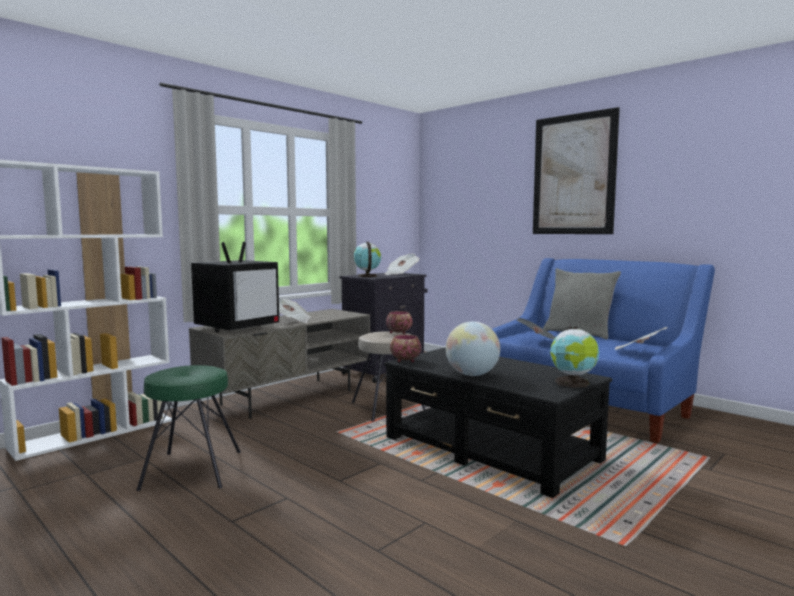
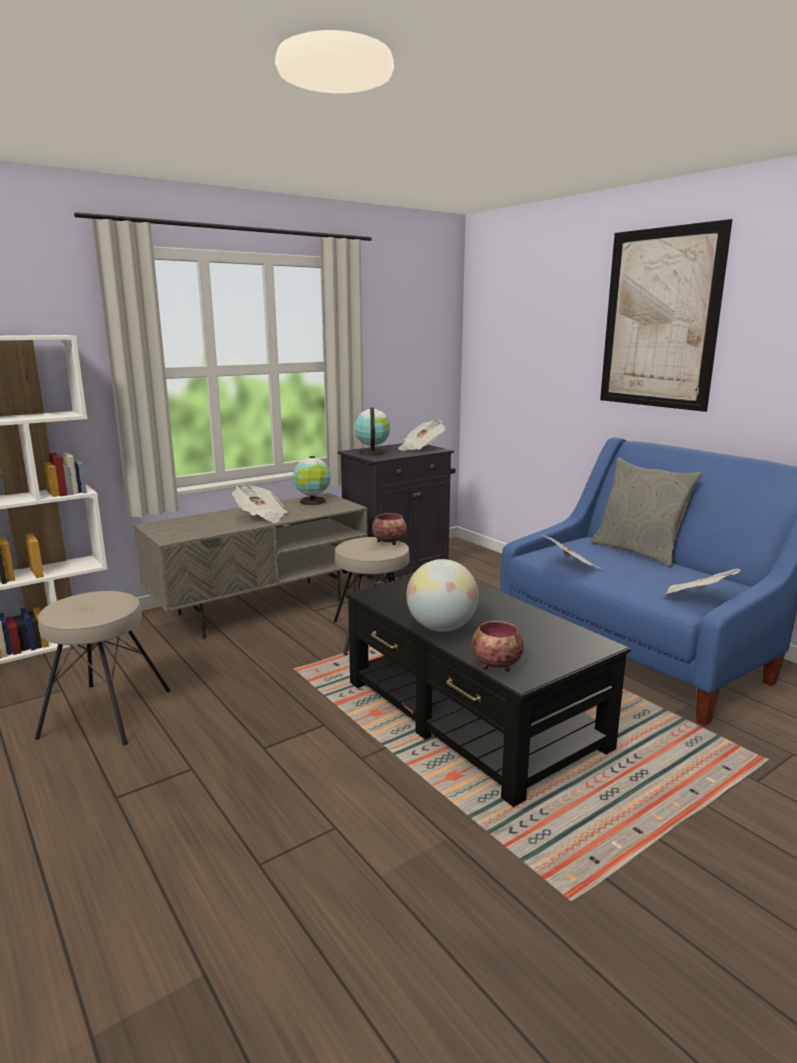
camera: 10 degrees right, 10 degrees up
green stool [137,365,241,491] -> beige stool [35,591,171,745]
television [191,242,279,332] -> none
bowl [390,335,422,362] -> bowl moved to [472,621,524,672]
globe [550,327,599,388] -> globe moved to [293,456,331,505]

